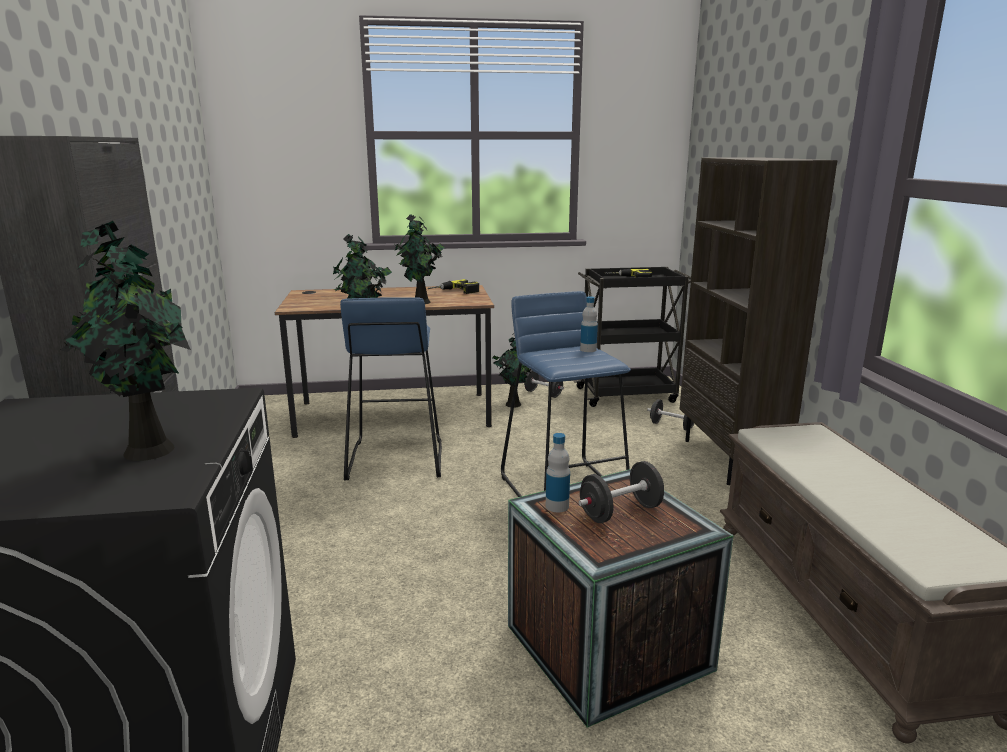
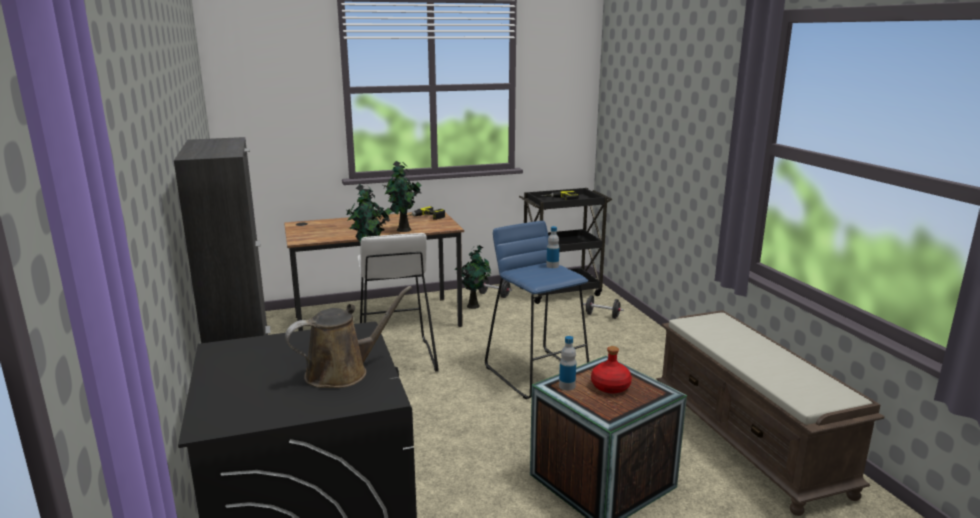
camera: 10 degrees left, 0 degrees up
potted plant [60,221,191,461] -> brown watering can [285,286,412,388]
blue stool [340,297,442,480] -> white stool [358,233,438,372]
black dumbbell [578,461,664,523] -> red bottle [591,346,632,394]
brown bookcase [680,157,837,485] -> none

